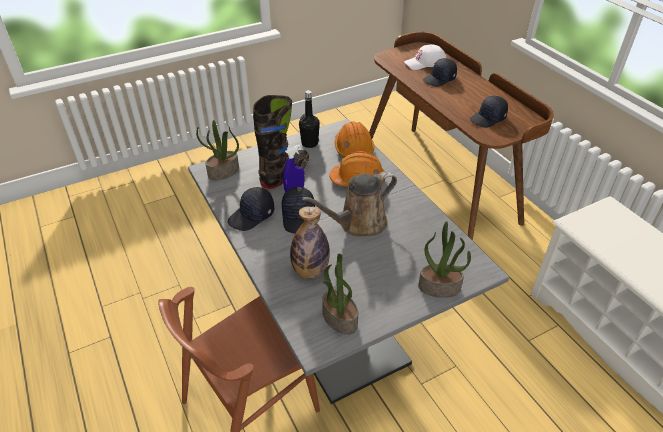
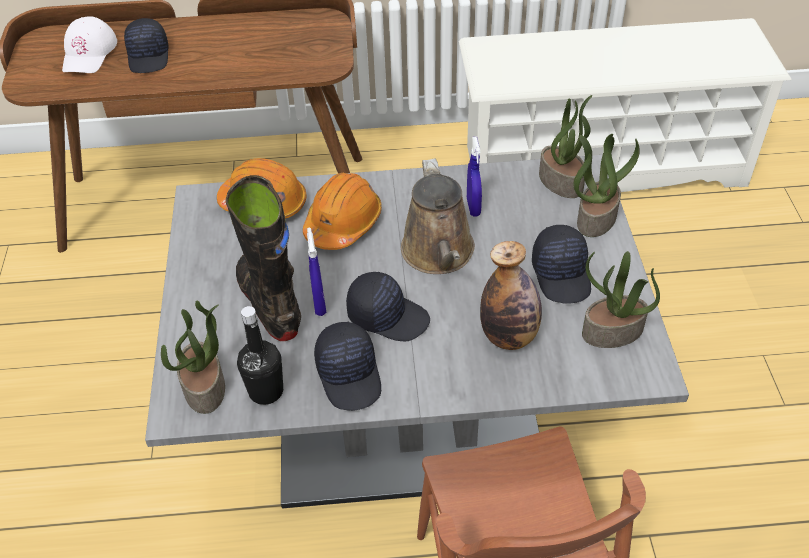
camera: 65 degrees left, 5 degrees up
black bottle [299,90,320,148] -> black bottle moved to [237,306,283,405]
black cap [470,96,508,128] -> black cap moved to [532,225,591,304]
none -> blue spray bottle [467,137,482,216]
none -> potted plant [539,95,592,198]

